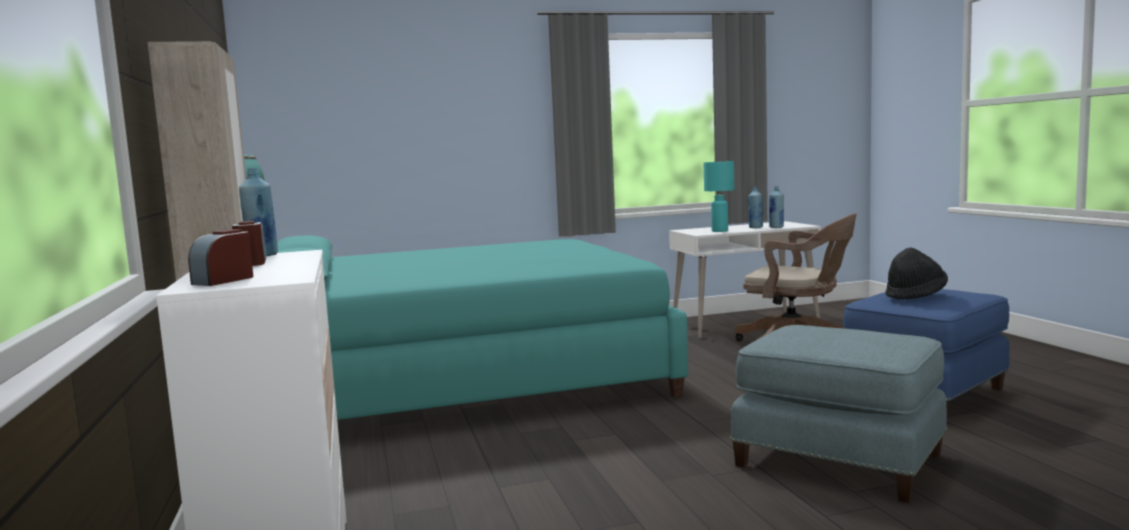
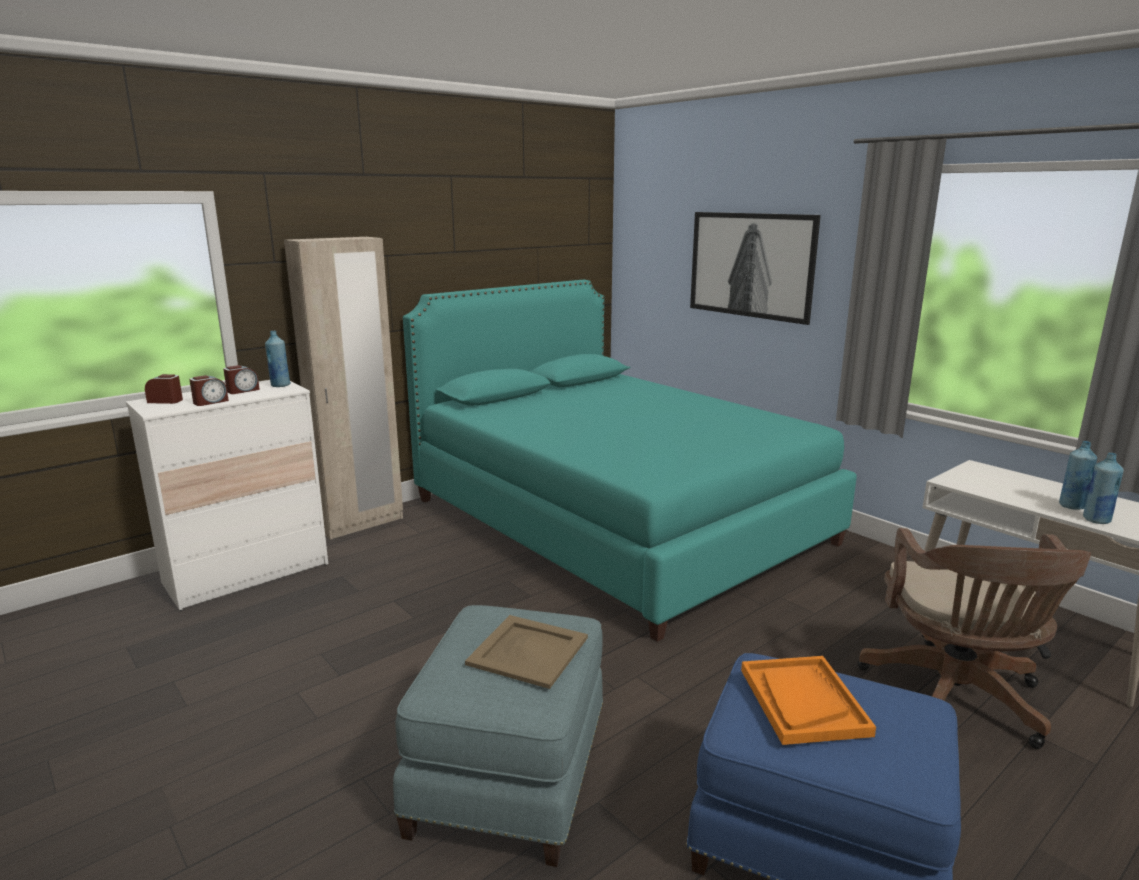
camera: 65 degrees right, 10 degrees up
turquoise table lamp [704,161,734,232] -> none
black hat [885,247,948,300] -> orange tray [741,656,876,745]
none -> alarm clock [189,375,229,406]
none -> beige tray [465,615,588,689]
none -> picture [690,212,821,325]

